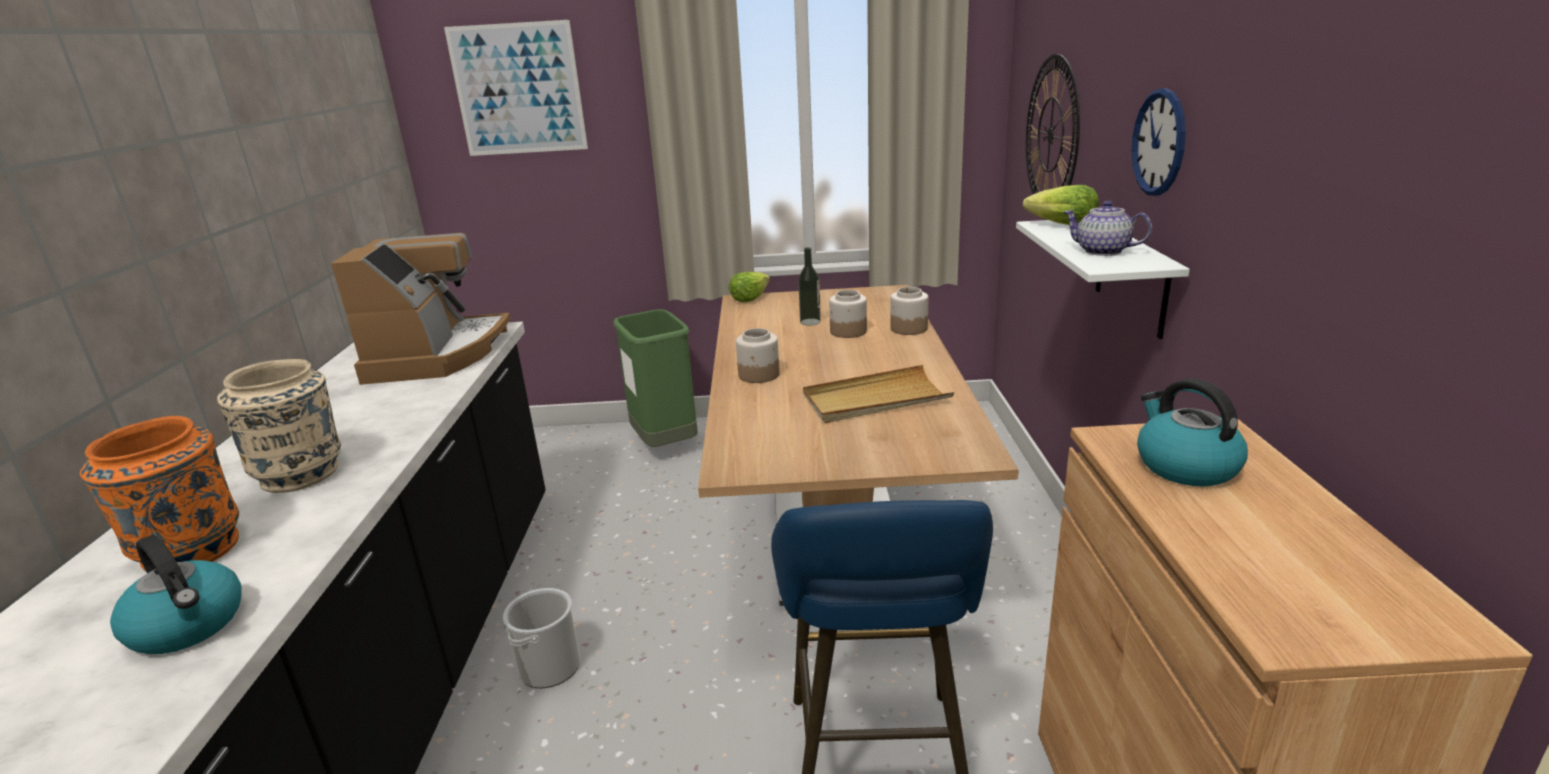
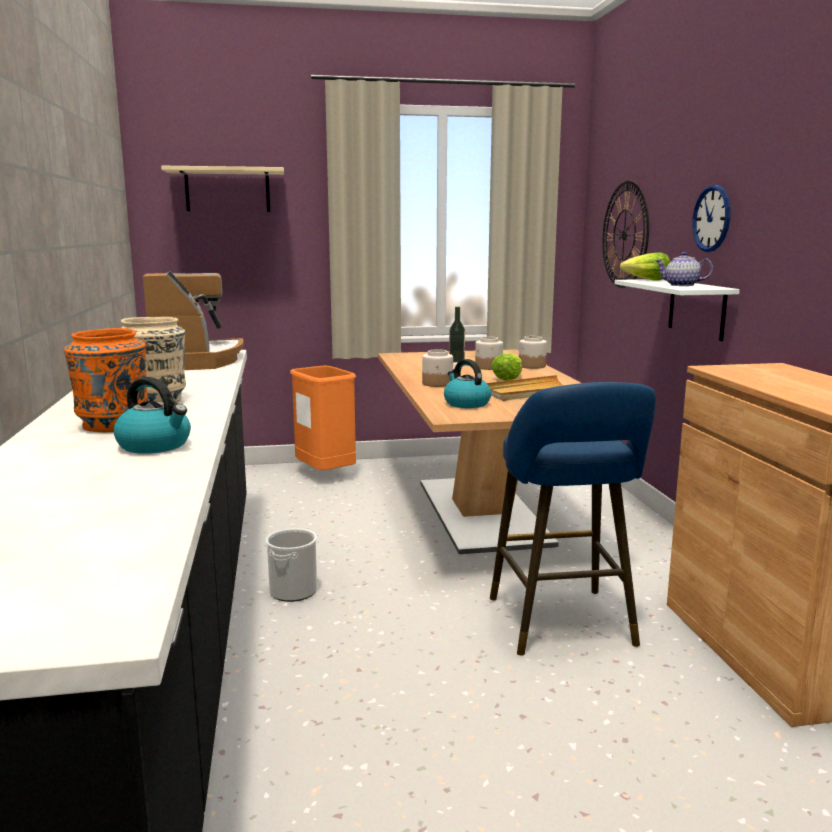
camera: 10 degrees left, 10 degrees down
picture [444,20,588,156] -> beige shelf [161,166,284,212]
green trash can [613,309,698,447] -> orange trash can [290,366,356,470]
lettuce [729,272,770,302] -> lettuce moved to [491,354,522,381]
kettle [1137,378,1248,486] -> kettle moved to [444,359,491,408]

